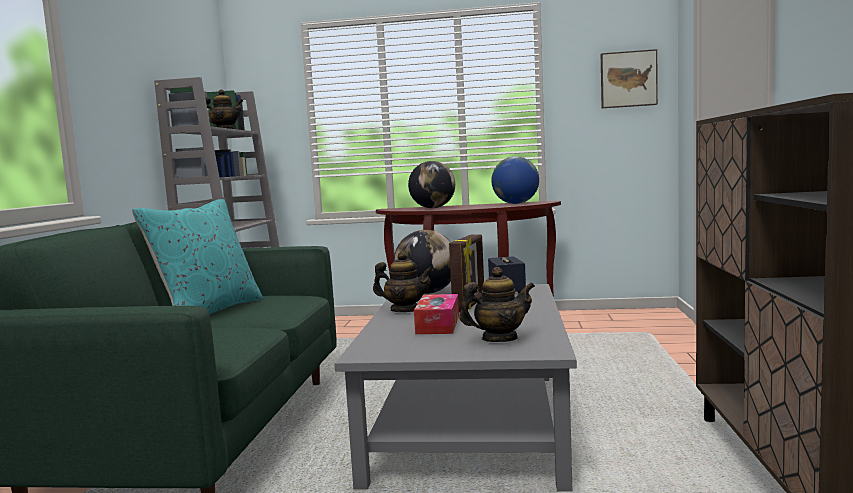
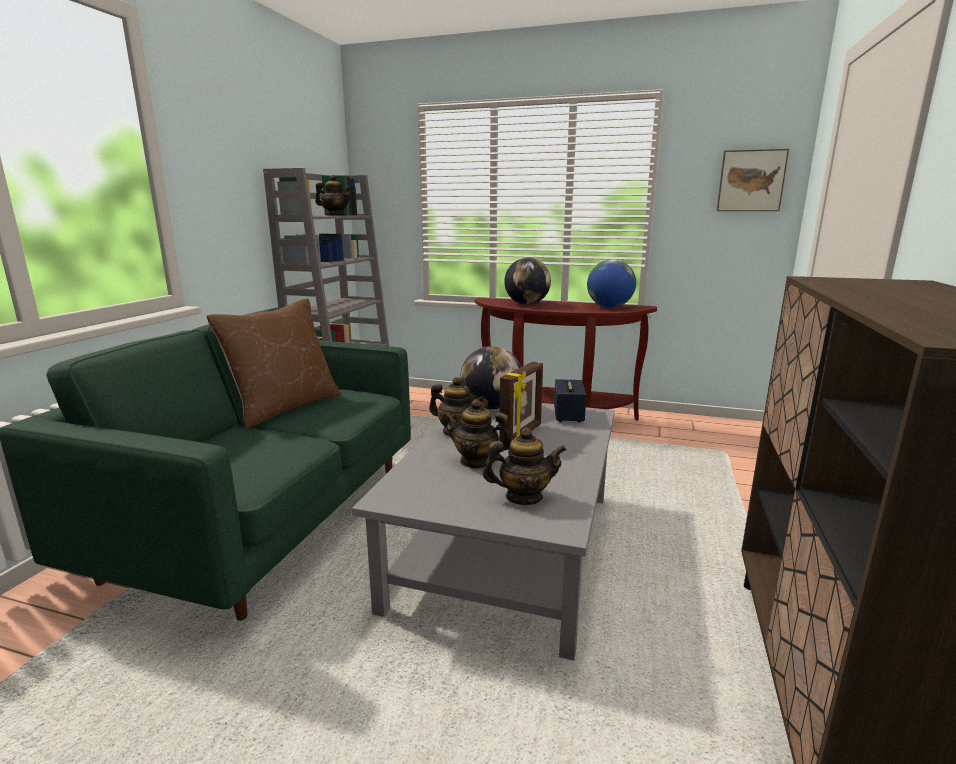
camera: 10 degrees right, 10 degrees up
turquoise pillow [132,199,263,314] -> brown pillow [207,299,340,429]
tissue box [414,294,459,334] -> teapot [443,399,512,469]

